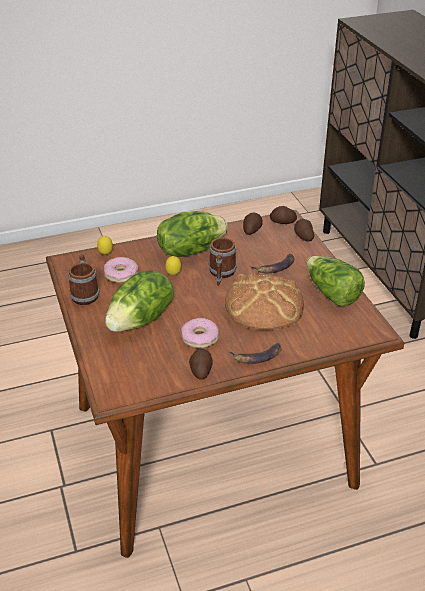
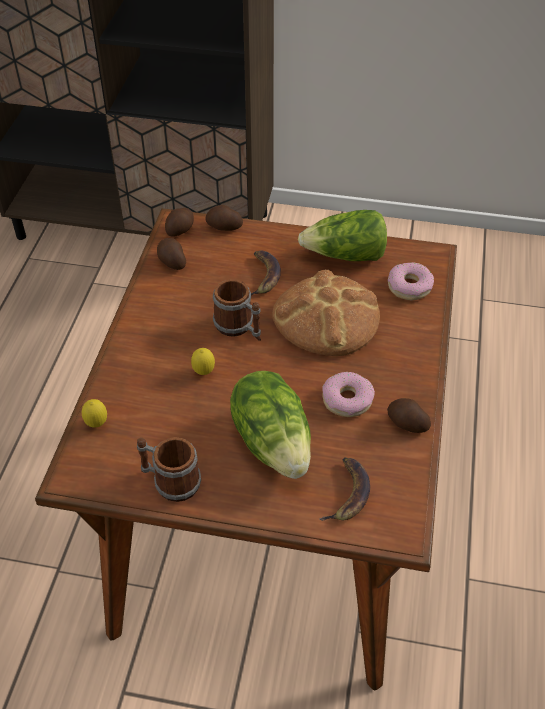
camera: 60 degrees left, 10 degrees up
donut [104,257,138,283] -> donut moved to [388,262,434,300]
lettuce [157,211,228,257] -> none
banana [229,343,282,364] -> banana moved to [319,457,370,521]

